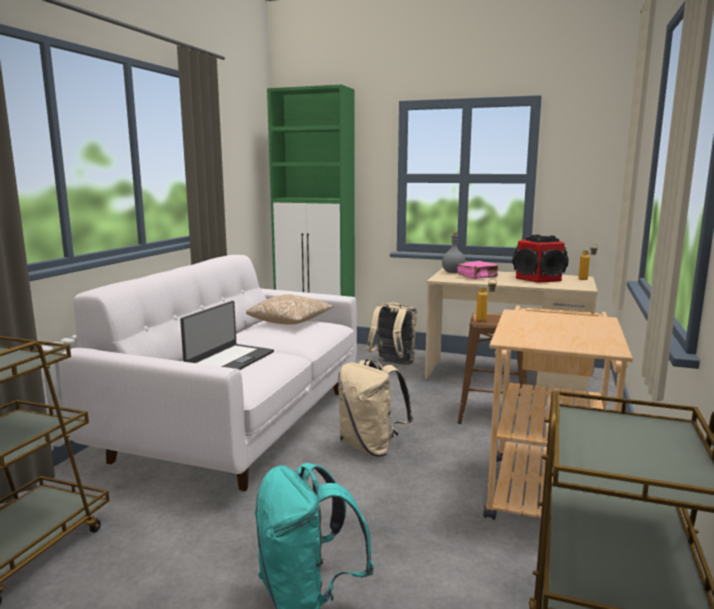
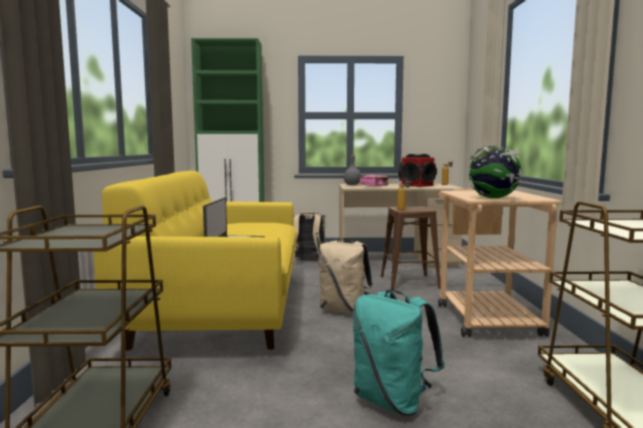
camera: 20 degrees left, 5 degrees down
white sofa [59,255,357,491] -> yellow sofa [94,171,296,351]
pillow [246,294,334,325] -> none
none -> globe [468,146,523,198]

